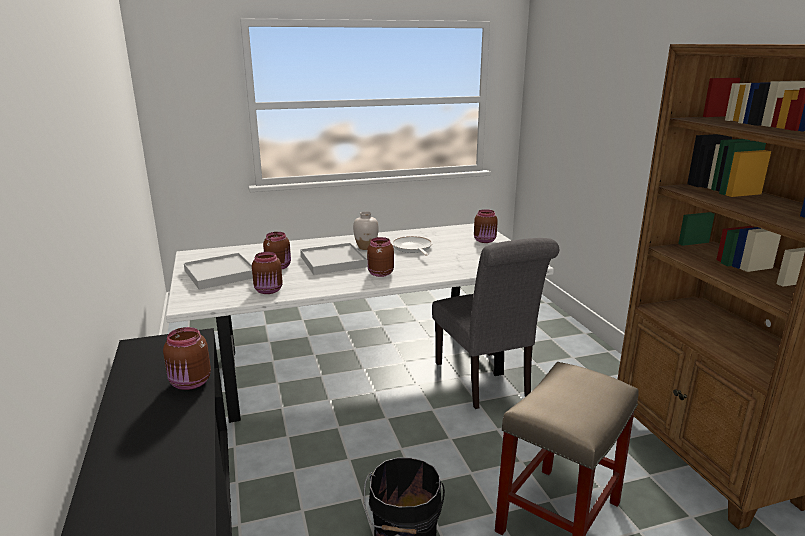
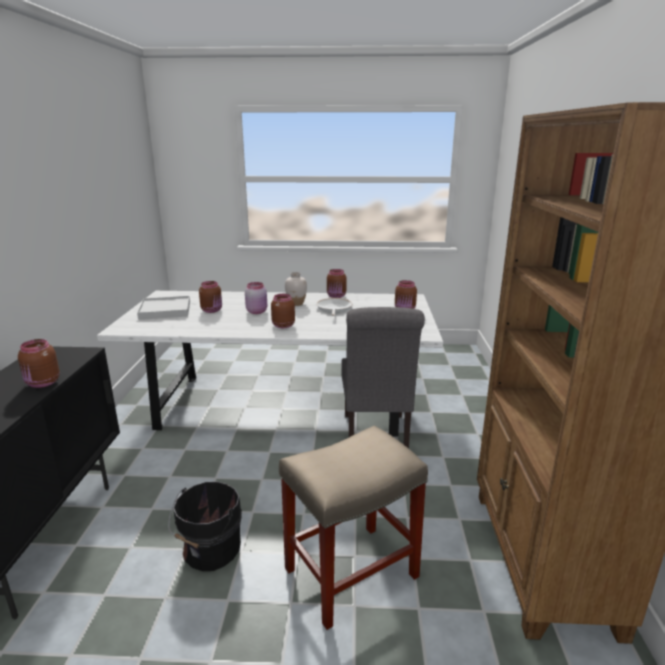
camera: 20 degrees right, 0 degrees up
brown jar [252,252,283,294] -> brown jar moved to [327,269,347,298]
white tray [300,243,367,275] -> pink jar [245,282,267,314]

